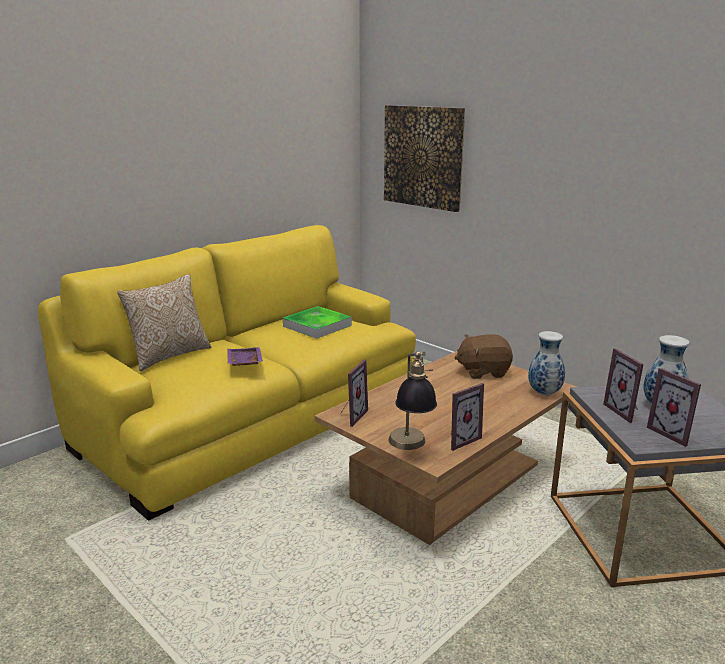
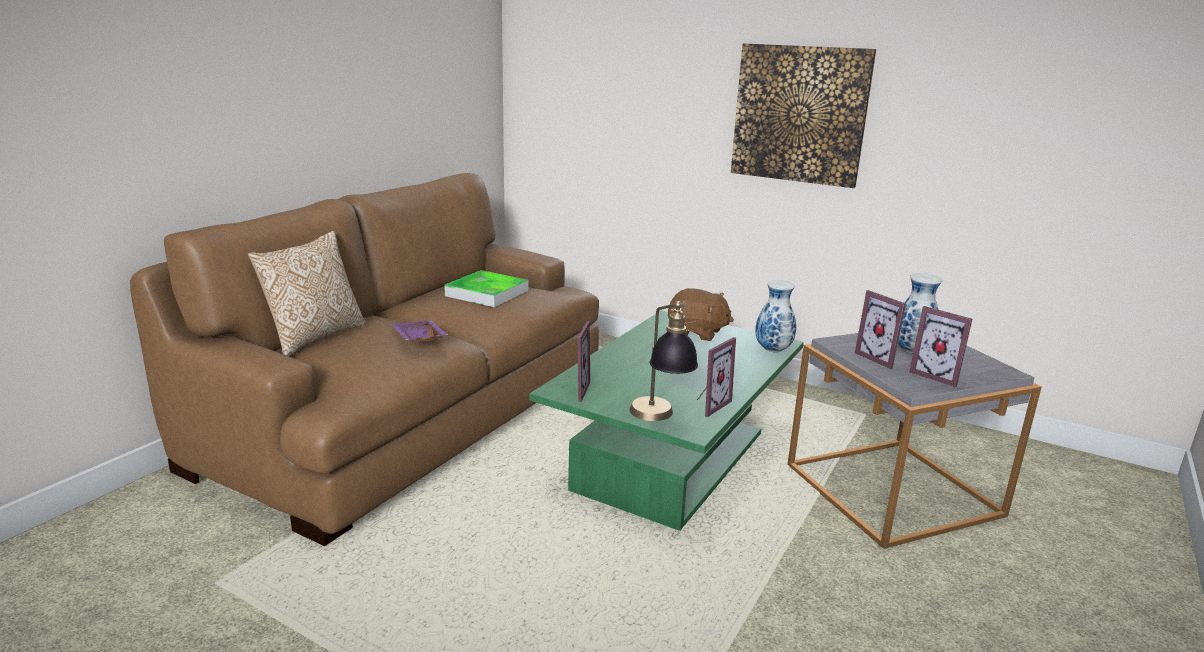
camera: 15 degrees left, 0 degrees up
yellow sofa [38,225,416,521] -> brown sofa [130,173,599,546]
brown coffee table [314,351,577,545] -> green coffee table [529,310,804,531]
picture [384,105,465,212] -> picture moved to [731,43,876,188]
brown plush toy [454,334,513,379] -> brown plush toy turned 135 degrees counterclockwise [668,288,734,341]

